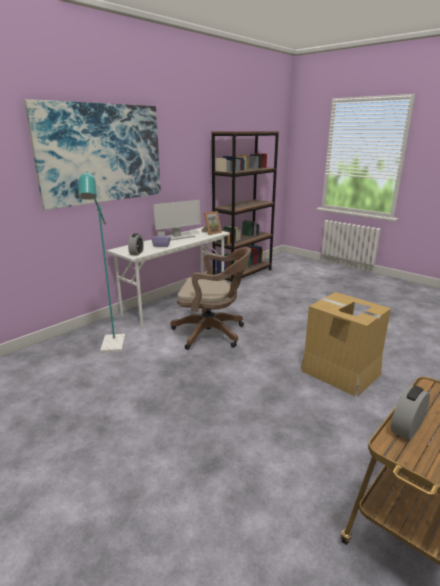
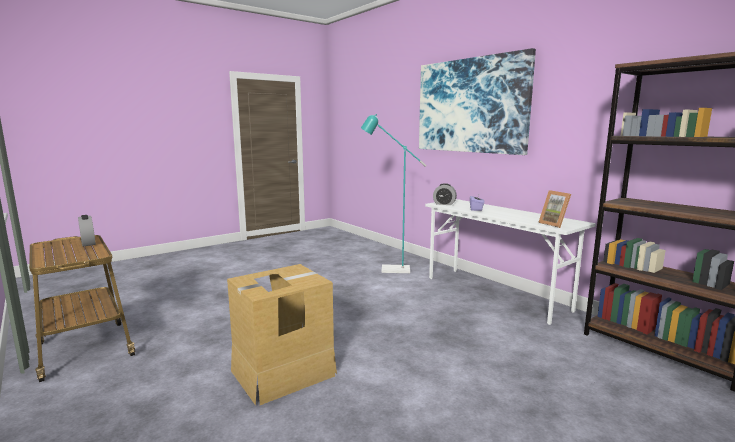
camera: 100 degrees right, 10 degrees down
monitor [153,200,201,241] -> none
brown office chair [170,247,251,350] -> none

